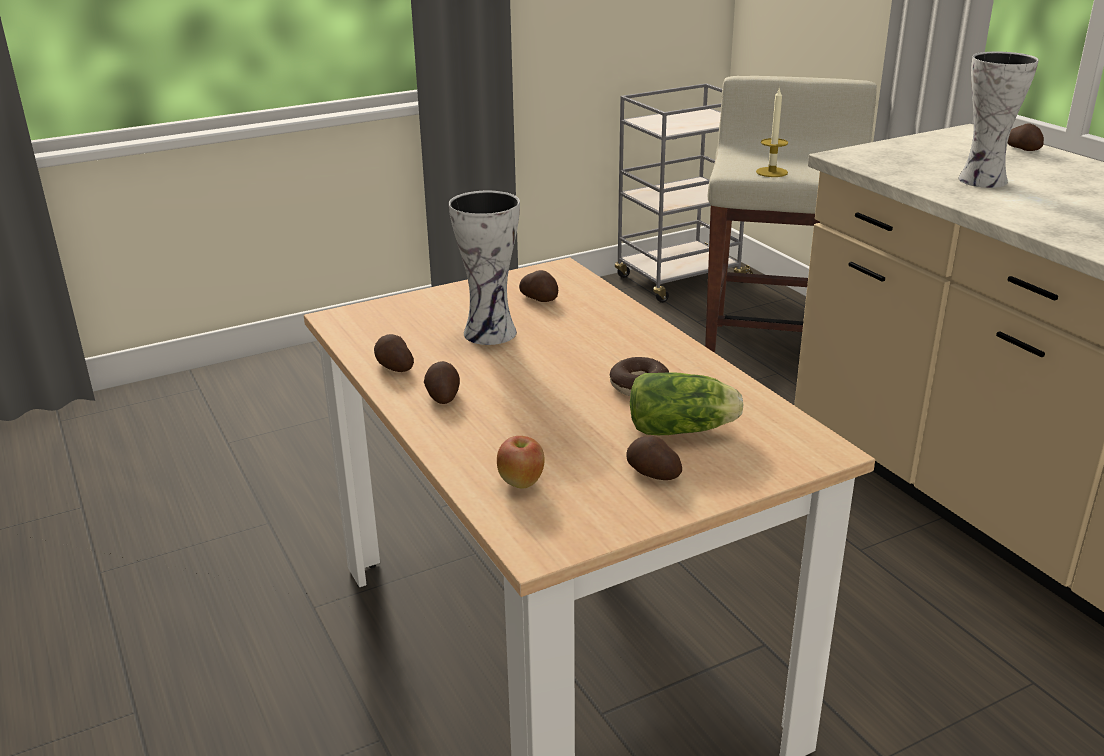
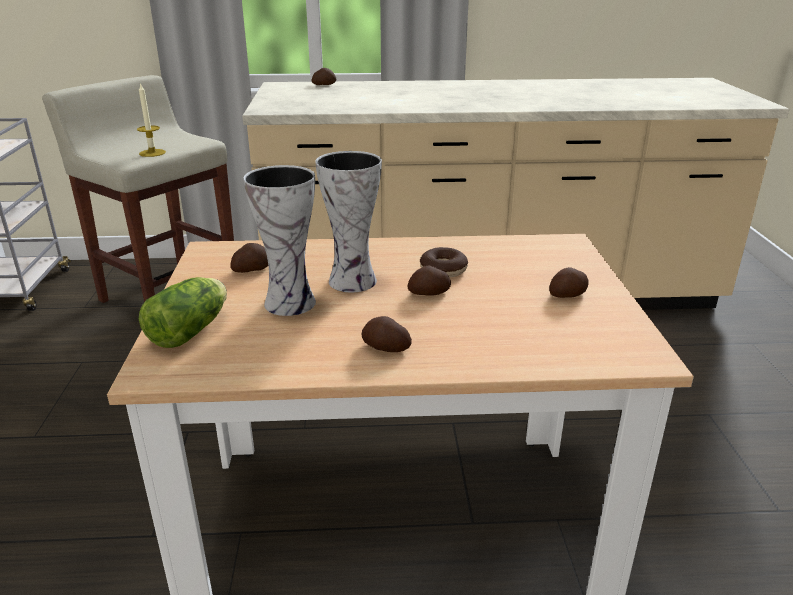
camera: 65 degrees left, 0 degrees up
potato [374,334,414,372] -> potato moved to [407,265,451,296]
apple [497,436,545,489] -> none
lettuce [630,372,743,435] -> lettuce moved to [139,277,227,348]
vase [958,51,1039,188] -> vase moved to [315,151,382,293]

